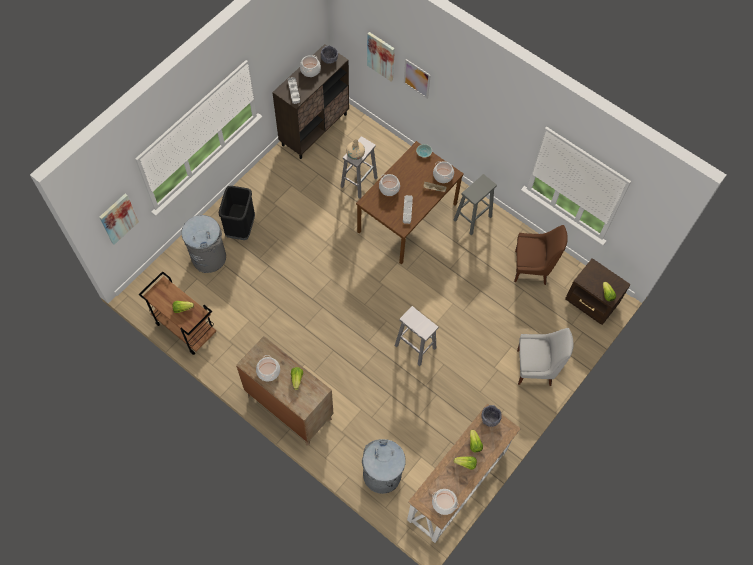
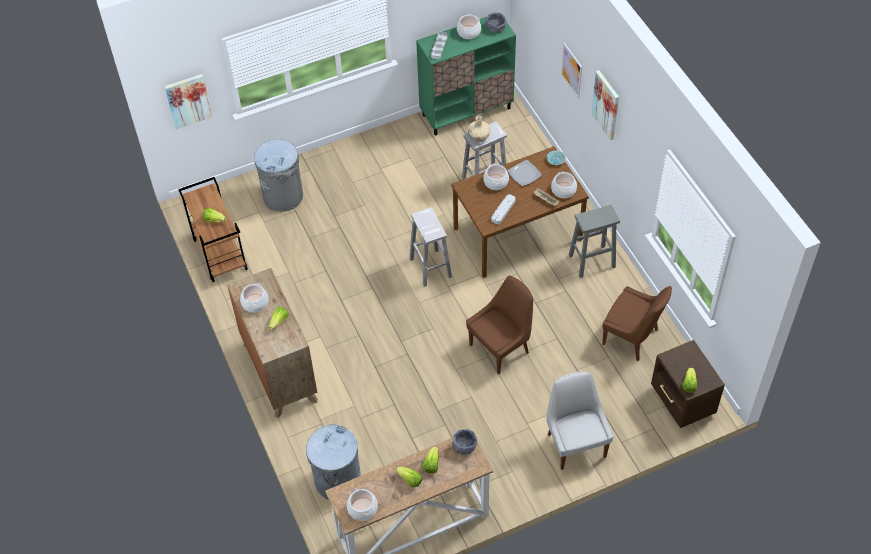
camera: 30 degrees right, 10 degrees down
black trash can [219,186,255,240] -> none
brown cabinet [272,44,349,159] -> green cabinet [416,17,516,136]
picture [367,32,395,82] -> picture moved to [591,70,619,140]
white stool [395,306,438,366] -> white stool moved to [409,207,452,287]
white chair [517,328,574,386] -> white chair turned 135 degrees counterclockwise [547,372,614,470]
none -> brown chair [466,276,533,374]
none -> plate [508,160,542,186]

